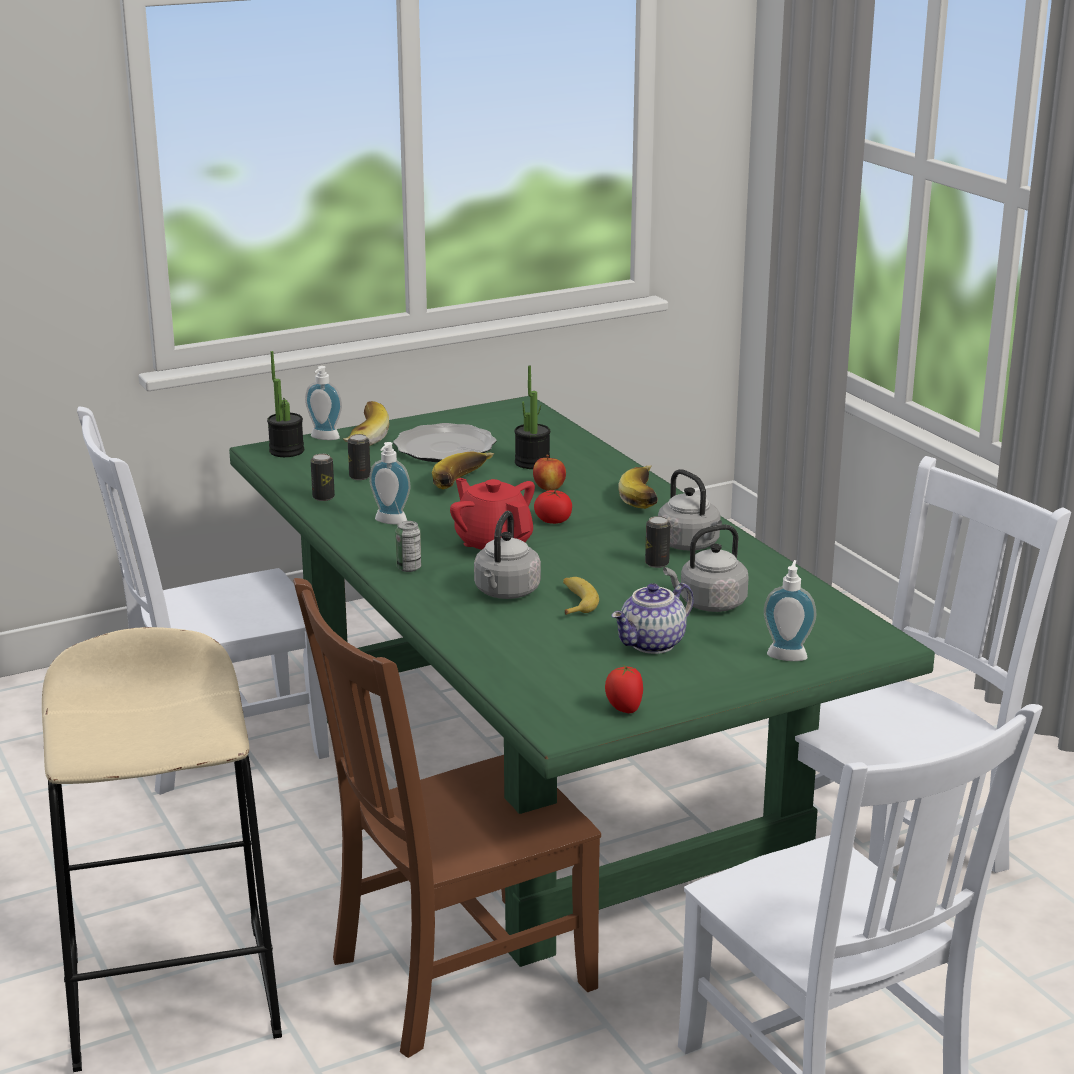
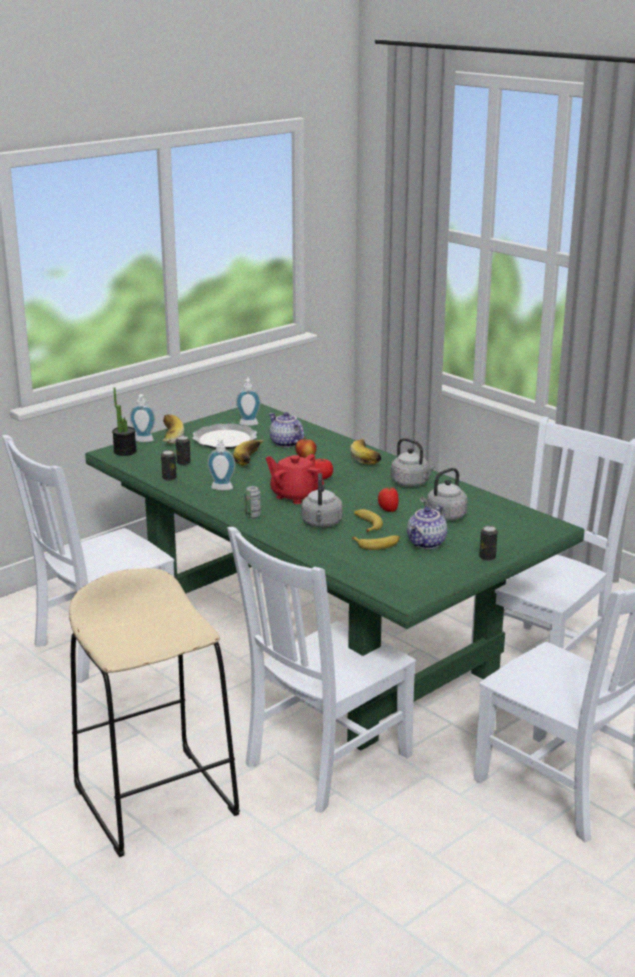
camera: 15 degrees left, 0 degrees up
brown chair [293,578,601,1058] -> white chair [227,527,416,813]
potted plant [515,366,550,469] -> teapot [269,412,304,448]
tomato [605,666,643,713] -> tomato moved to [378,487,399,512]
can [645,516,670,568] -> can moved to [479,526,497,561]
soap dispenser [764,560,816,661] -> soap dispenser moved to [236,377,261,426]
none -> banana [352,535,400,550]

